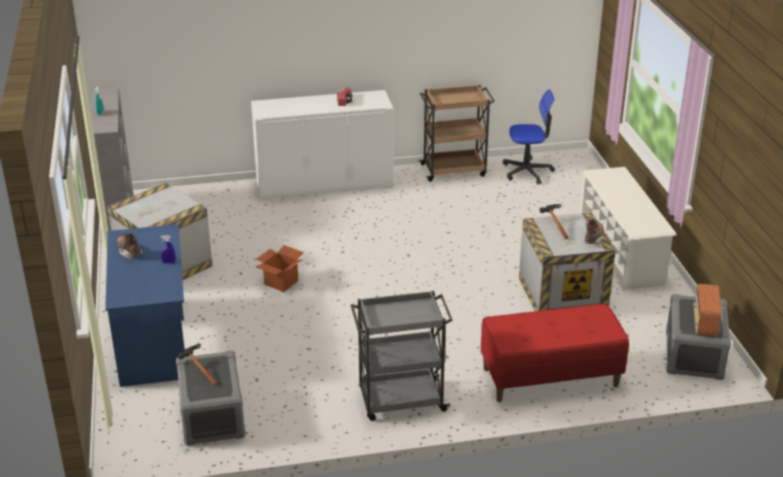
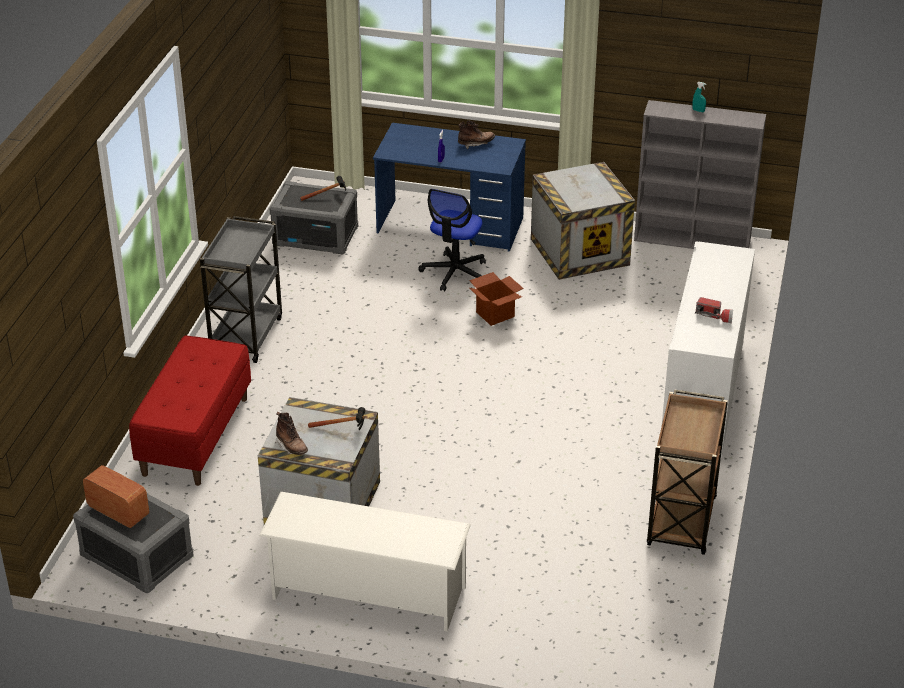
camera: 115 degrees right, 5 degrees up
office chair [503,89,555,185] -> office chair moved to [418,189,486,291]

